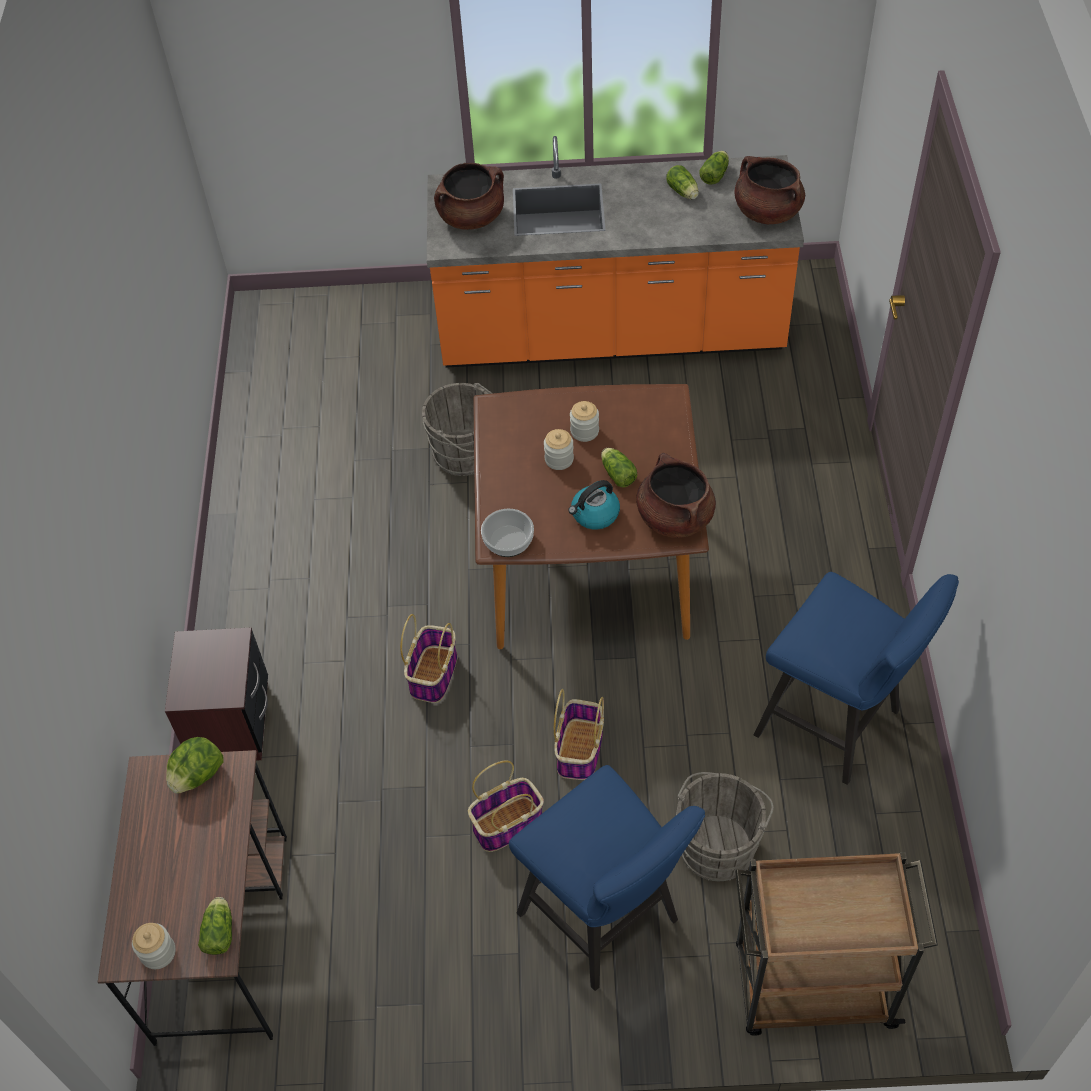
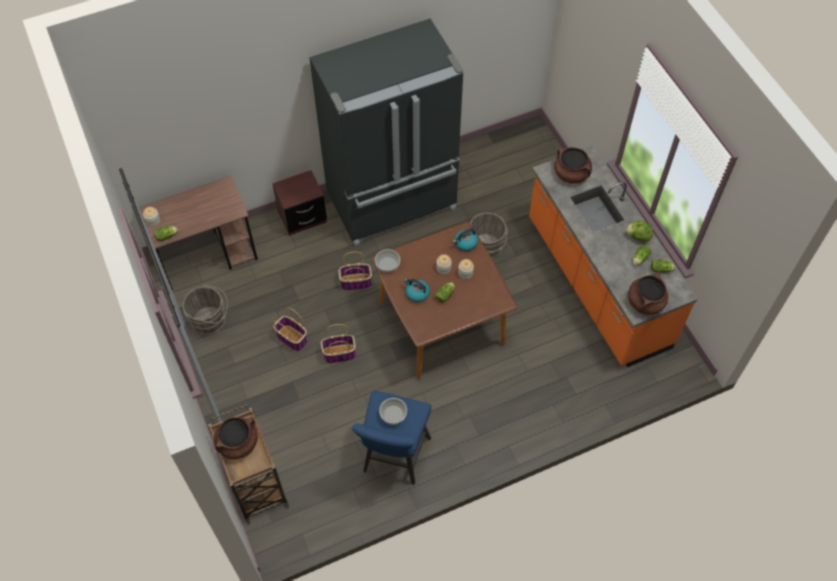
camera: 65 degrees right, 5 degrees up
lettuce [166,737,223,794] -> lettuce moved to [625,221,653,242]
blue stool [509,765,705,991] -> none
brown cooking pot [636,453,716,538] -> brown cooking pot moved to [214,417,258,459]
grey bucket [676,772,774,881] -> grey bucket moved to [182,285,228,335]
none -> black fridge [309,19,464,246]
none -> bowl [379,398,407,425]
none -> kettle [453,228,478,251]

